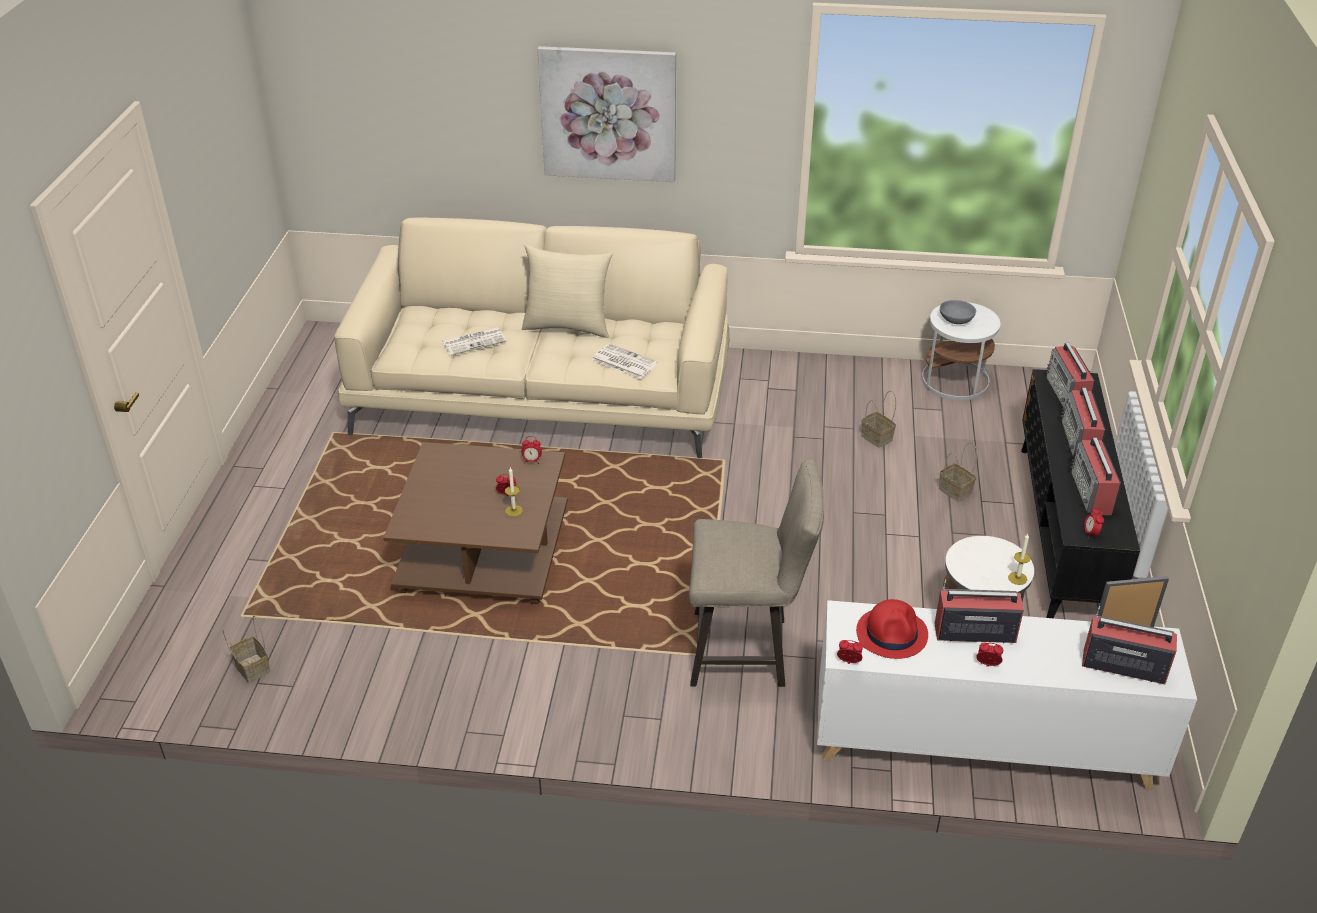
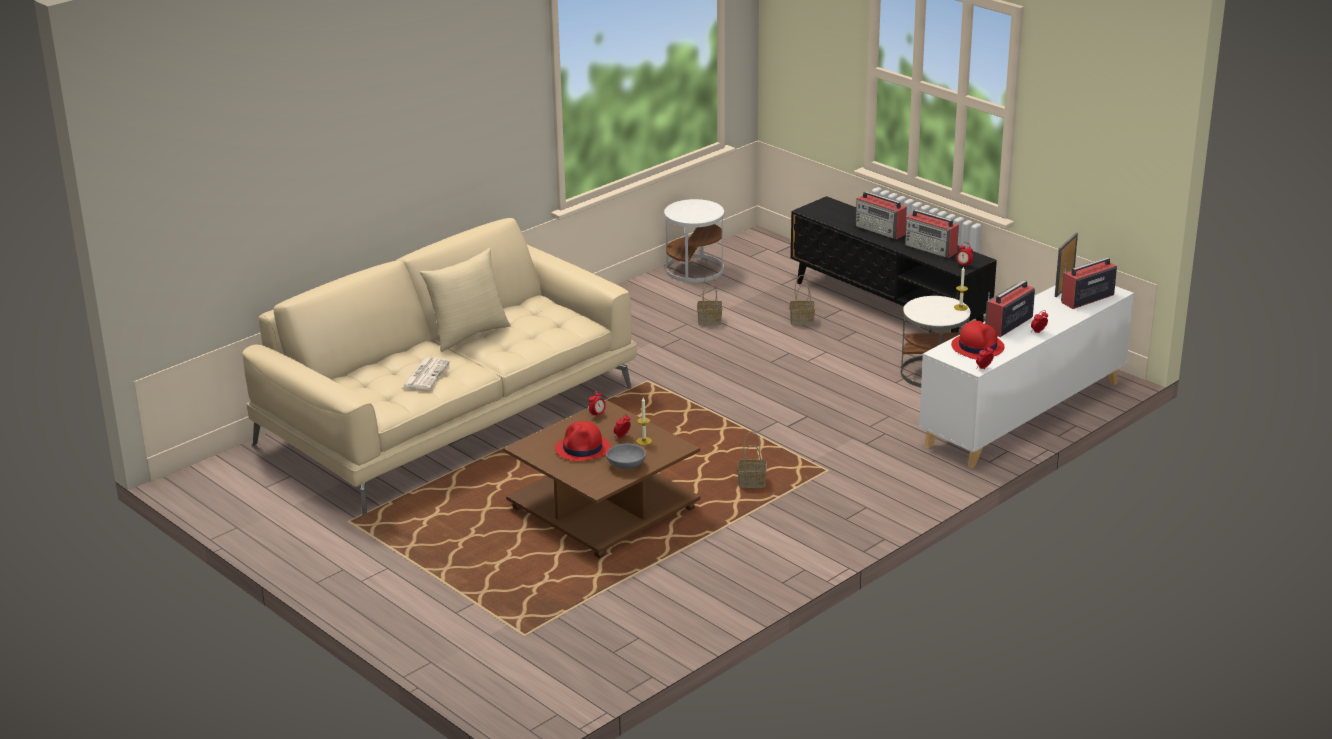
camera: 50 degrees left, 10 degrees down
basket [223,616,270,683] -> basket moved to [737,431,767,488]
picture [537,46,676,182] -> none
newspaper [592,343,658,379] -> none
beige stool [689,459,824,687] -> none
grey bowl [940,300,976,324] -> grey bowl moved to [606,443,646,469]
radio [1046,343,1095,408] -> none
none -> red hat [555,421,610,461]

